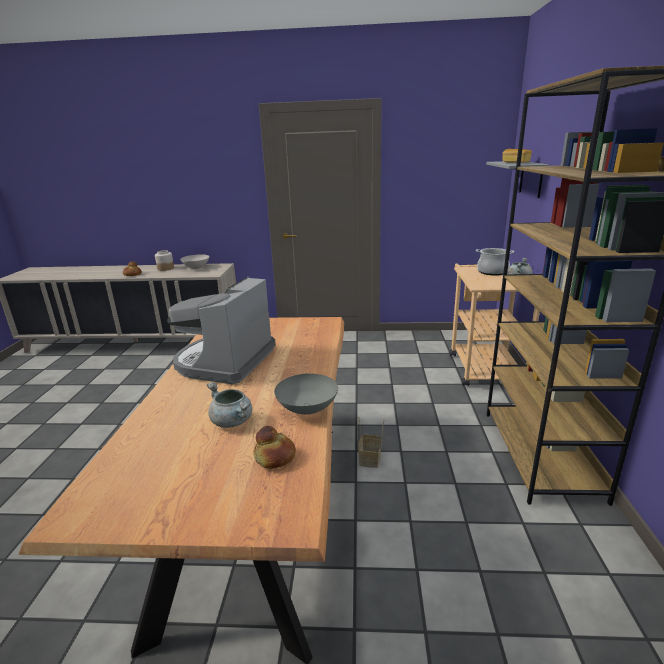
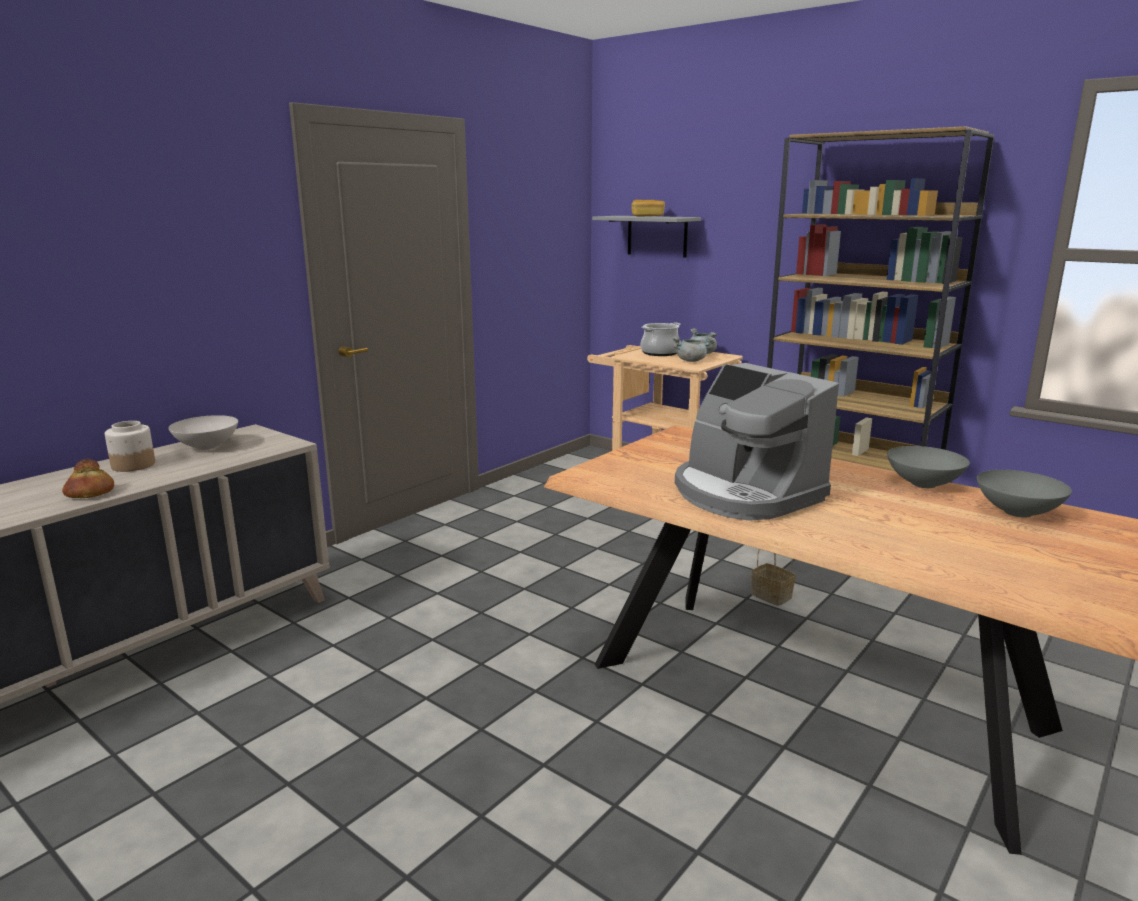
camera: 55 degrees left, 5 degrees down
grey cooking pot [207,382,252,428] -> grey cooking pot moved to [672,336,715,362]
bread [254,426,296,469] -> grey bowl [977,470,1072,518]

